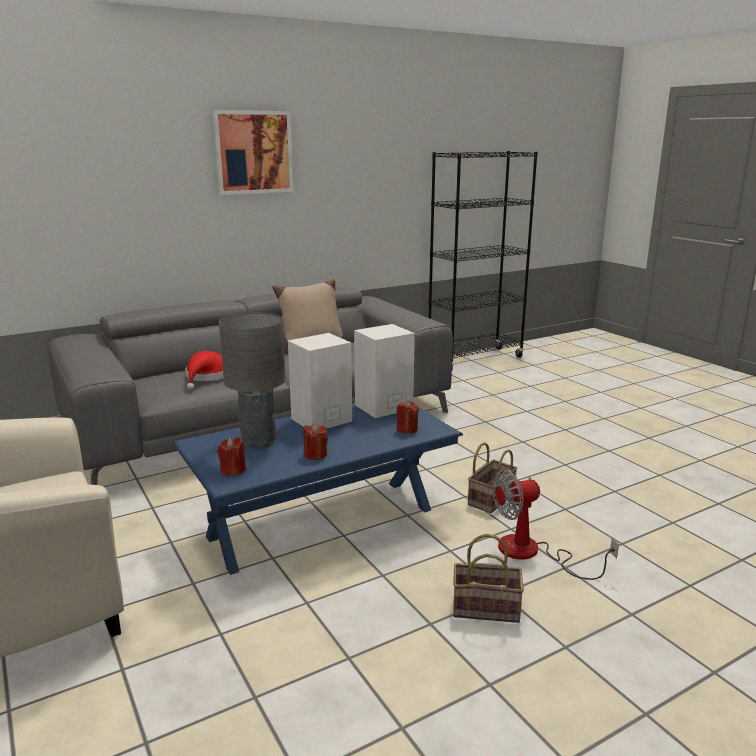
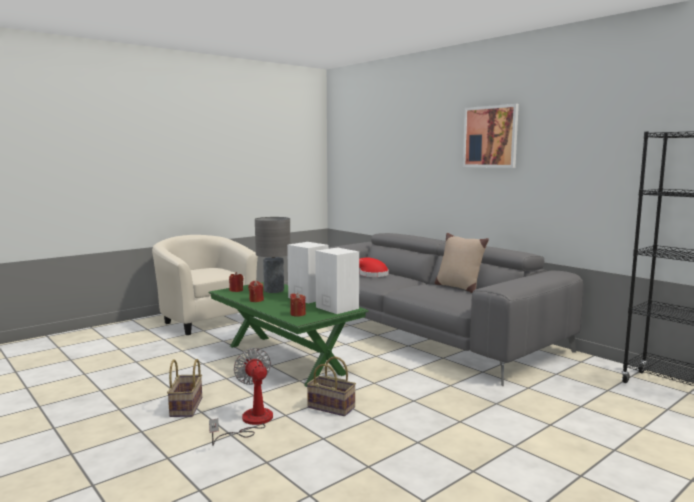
camera: 80 degrees right, 10 degrees down
blue coffee table [173,402,463,575] -> green coffee table [208,282,369,387]

